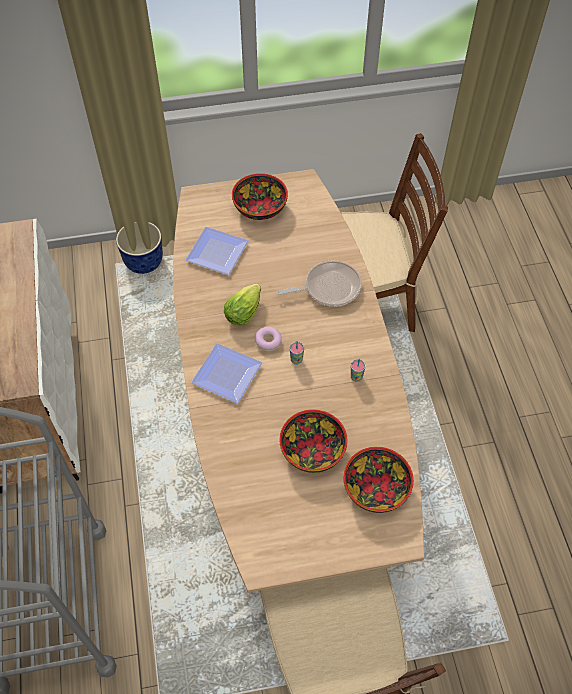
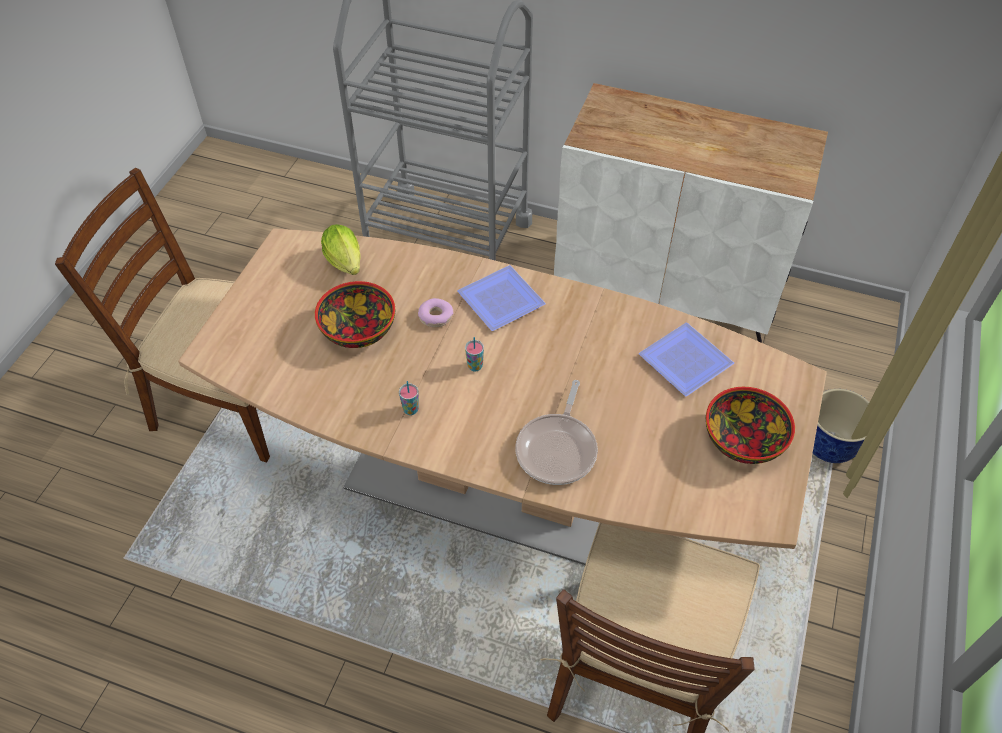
camera: 120 degrees right, 5 degrees down
lettuce [224,284,261,326] -> lettuce moved to [321,224,361,275]
donut [255,327,282,351] -> donut moved to [418,298,453,327]
bowl [344,447,414,513] -> none

